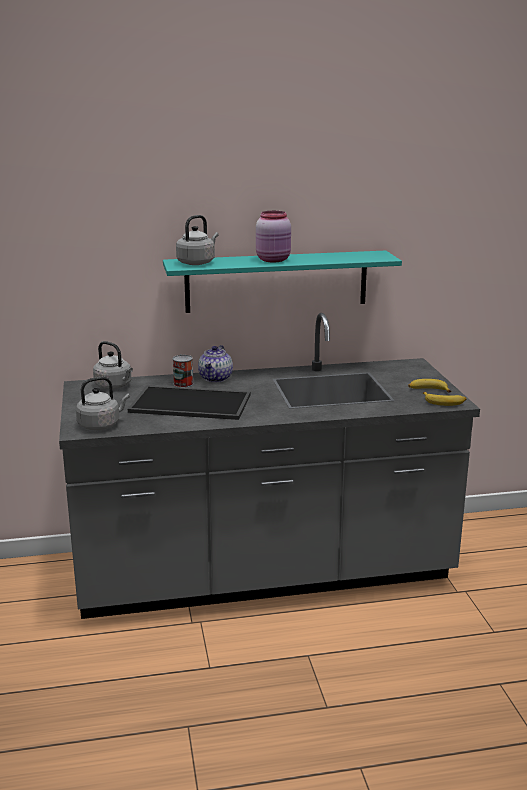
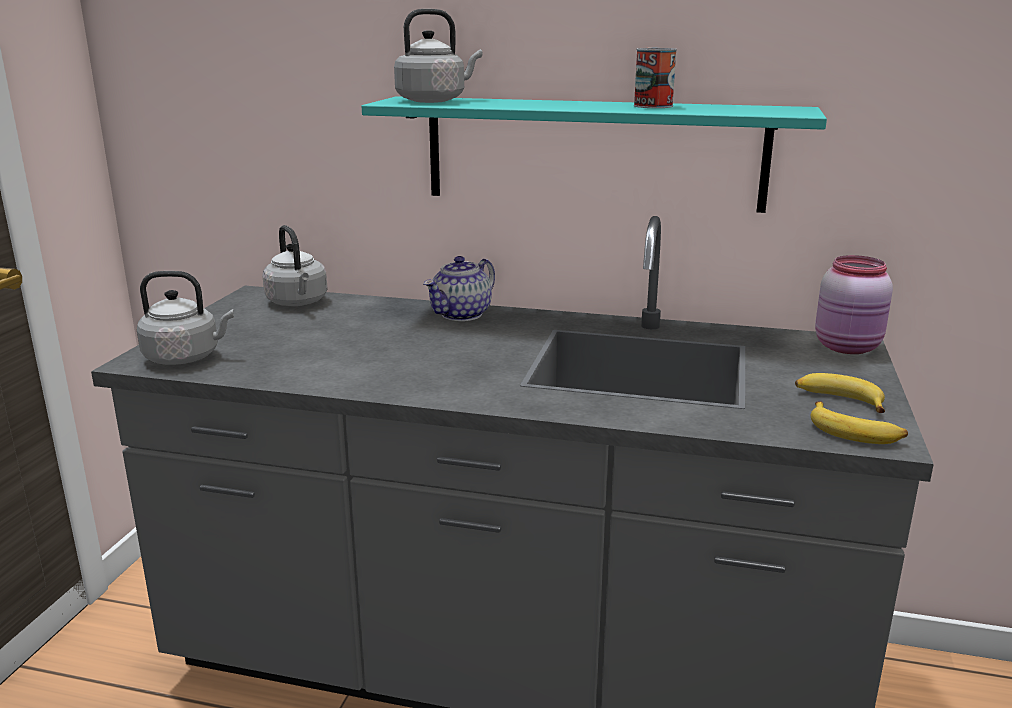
camera: 25 degrees right, 0 degrees up
tray [128,385,251,420] -> none
can [173,355,194,388] -> can moved to [634,48,677,108]
pink jar [256,211,291,262] -> pink jar moved to [815,255,893,354]

